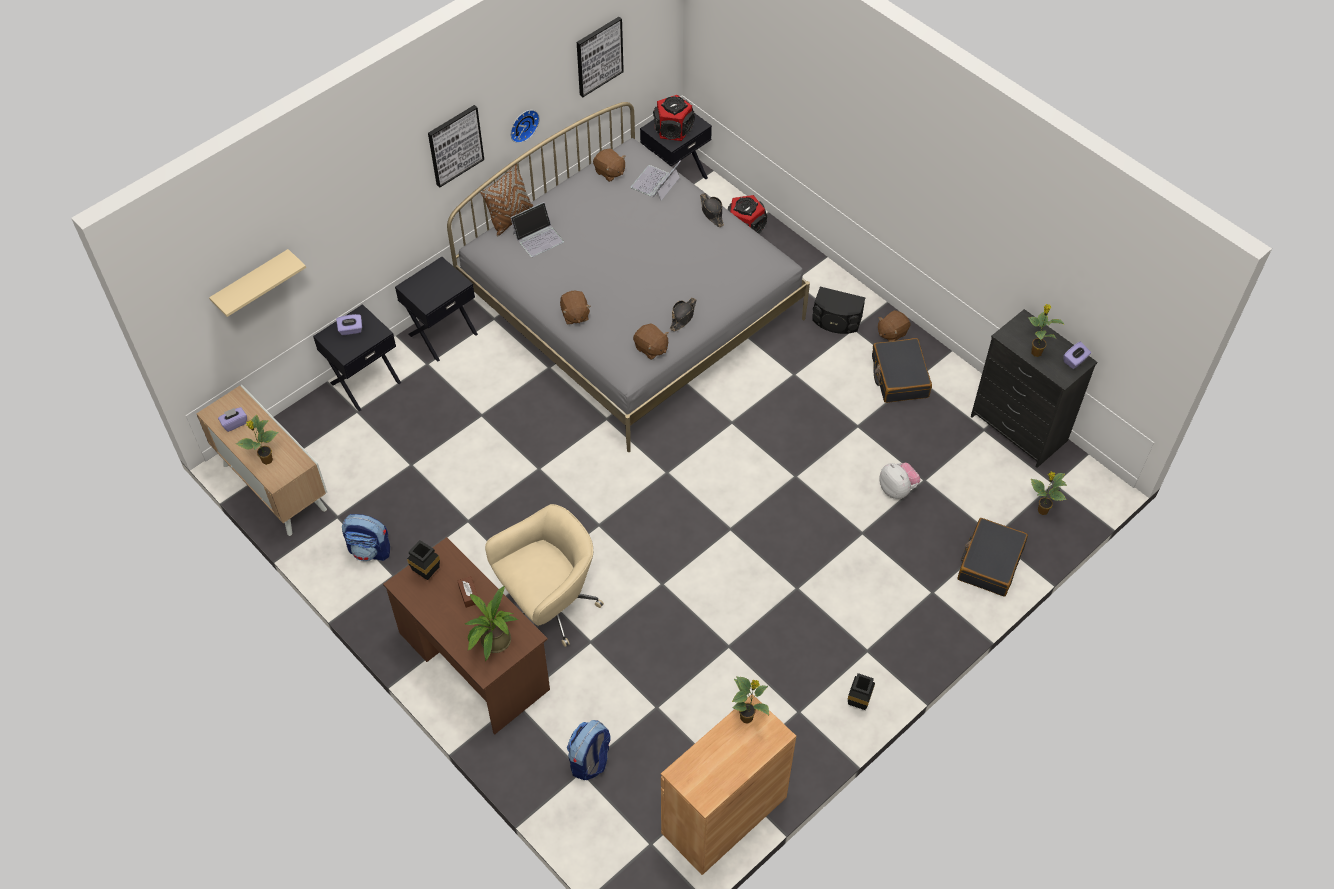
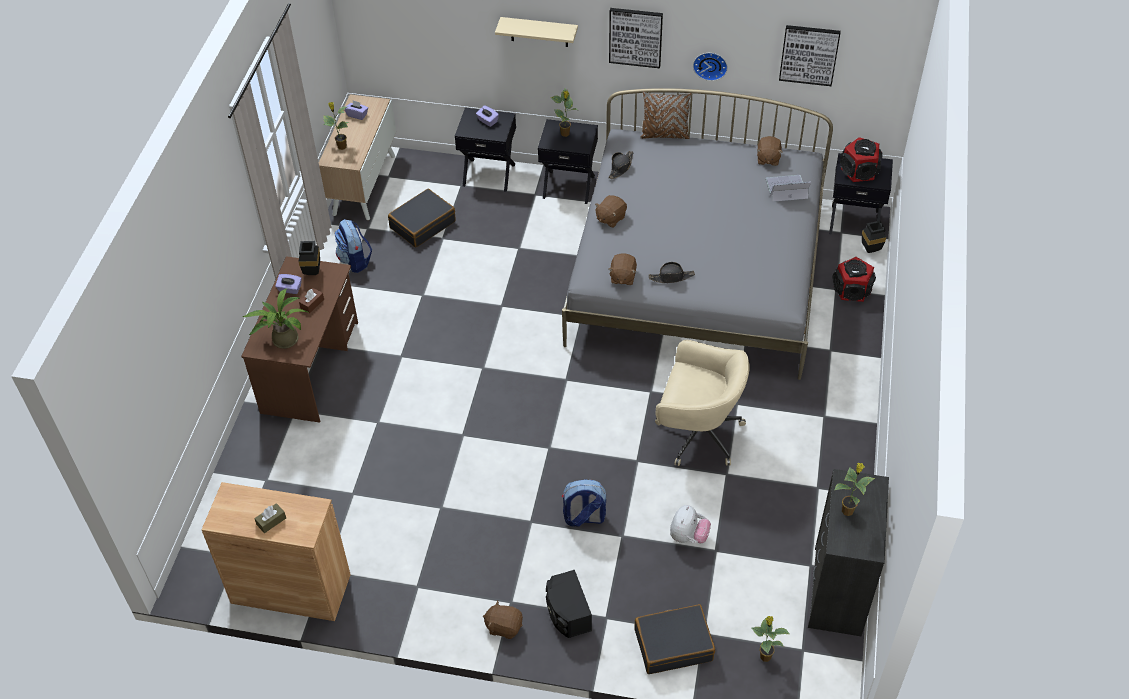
camera: 55 degrees right, 5 degrees down
beige shelf [209,249,306,317] -> beige shelf moved to [495,17,578,47]
beige office chair [485,504,604,647] -> beige office chair moved to [655,340,749,466]
laptop [510,202,564,257] -> none
backpack [567,720,611,780] -> backpack moved to [562,479,606,527]
black hat [700,193,724,227] -> black hat moved to [608,151,634,179]
potted plant [732,676,769,724] -> potted plant moved to [550,88,578,137]
black speaker [812,287,865,334] -> black speaker moved to [546,570,592,638]
black vase [848,673,875,710] -> black vase moved to [862,221,886,253]
black suitcase [872,338,932,403] -> black suitcase moved to [388,189,456,247]
brown plush toy [878,310,911,341] -> brown plush toy moved to [483,600,523,639]
purple tissue box [1063,342,1091,369] -> purple tissue box moved to [275,274,302,294]
none -> brown tissue box [254,503,286,533]

